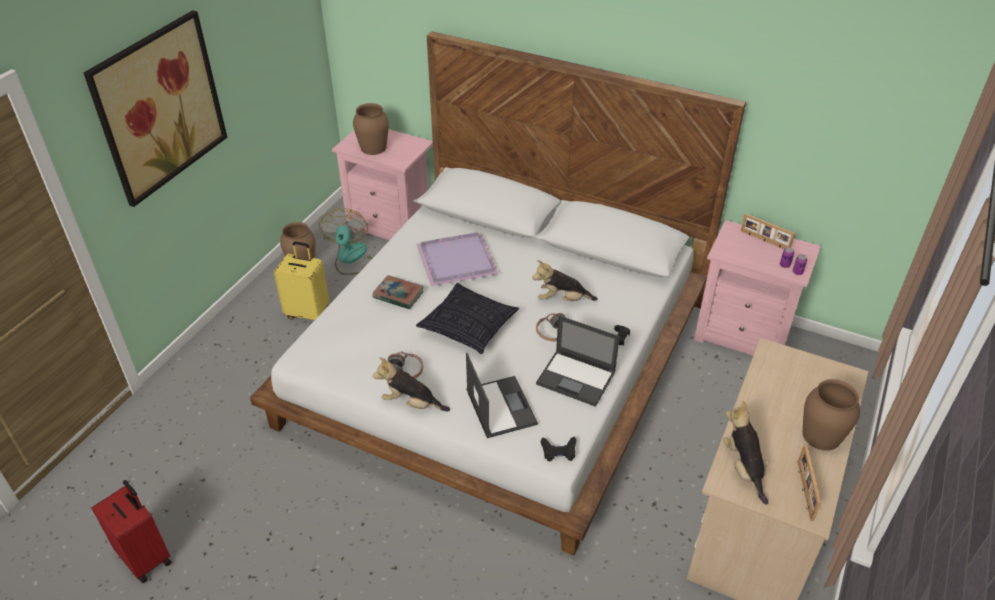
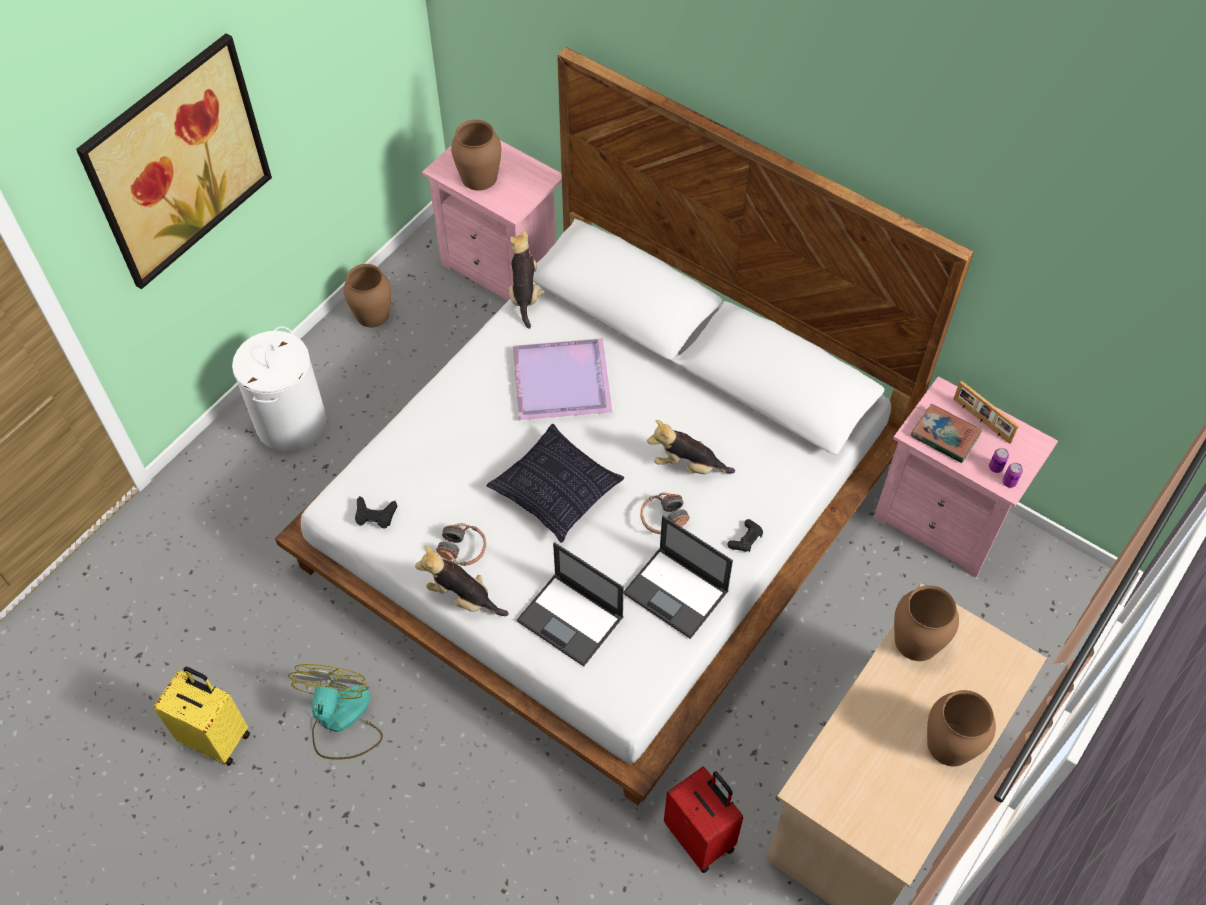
camera: 10 degrees right, 15 degrees up
red suitcase [91,480,172,583] -> red suitcase moved to [664,767,743,873]
yellow suitcase [274,241,330,320] -> yellow suitcase moved to [153,667,250,766]
fan [319,208,373,275] -> fan moved to [288,664,383,760]
book [372,275,424,310] -> book moved to [910,404,983,463]
laptop [466,353,538,438] -> laptop turned 135 degrees clockwise [517,542,624,666]
black game controller [541,437,576,462] -> black game controller moved to [355,496,398,529]
plush toy [723,401,770,505] -> plush toy moved to [509,229,545,329]
picture frame [798,445,821,521] -> none
none -> white laundry basket [232,326,326,451]
none -> brown vase [894,585,959,661]

